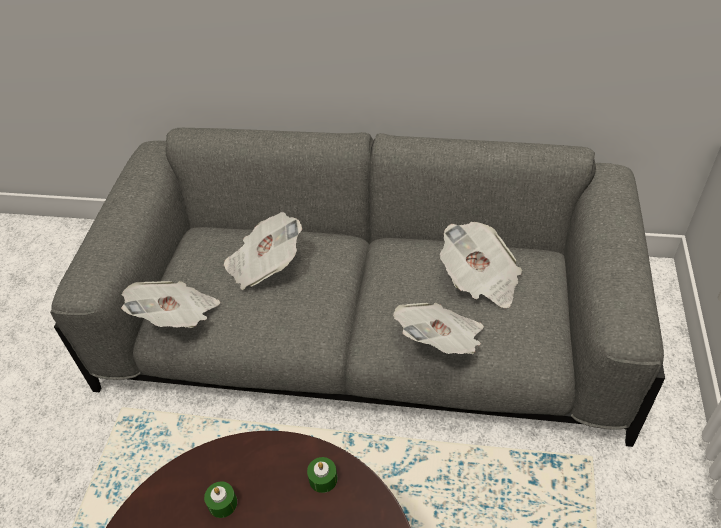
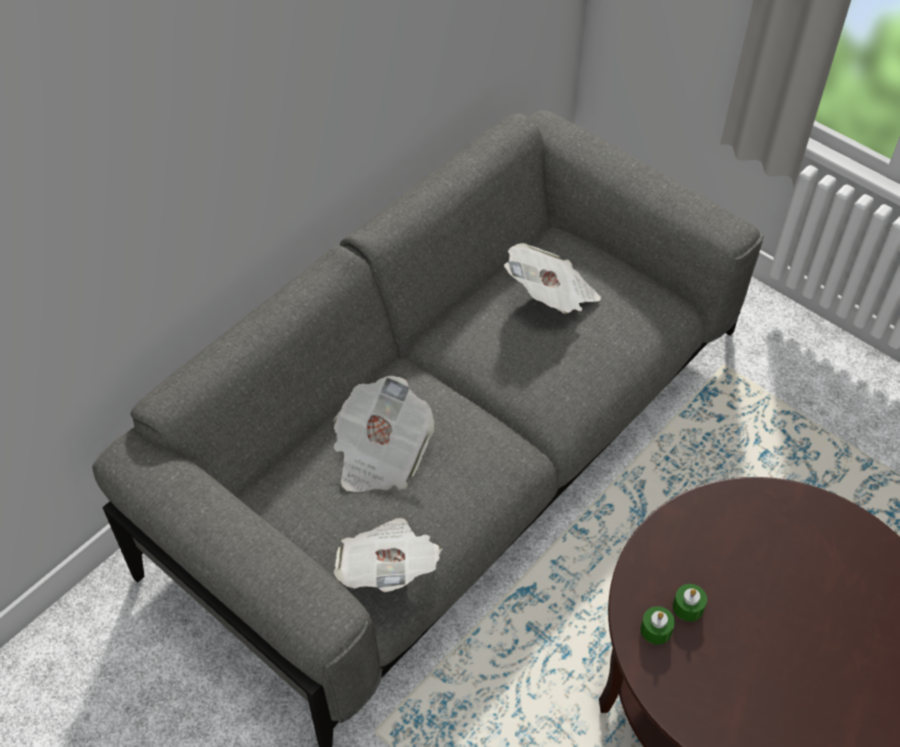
camera: 60 degrees left, 5 degrees up
green candle [307,457,338,493] -> green candle moved to [641,606,675,645]
newspaper [393,303,484,354] -> none

